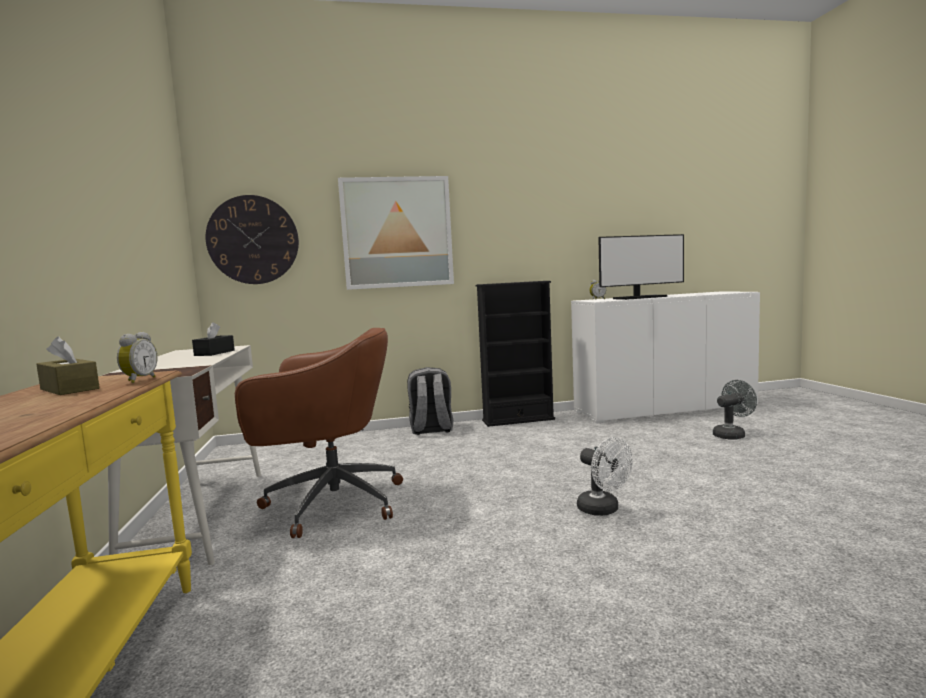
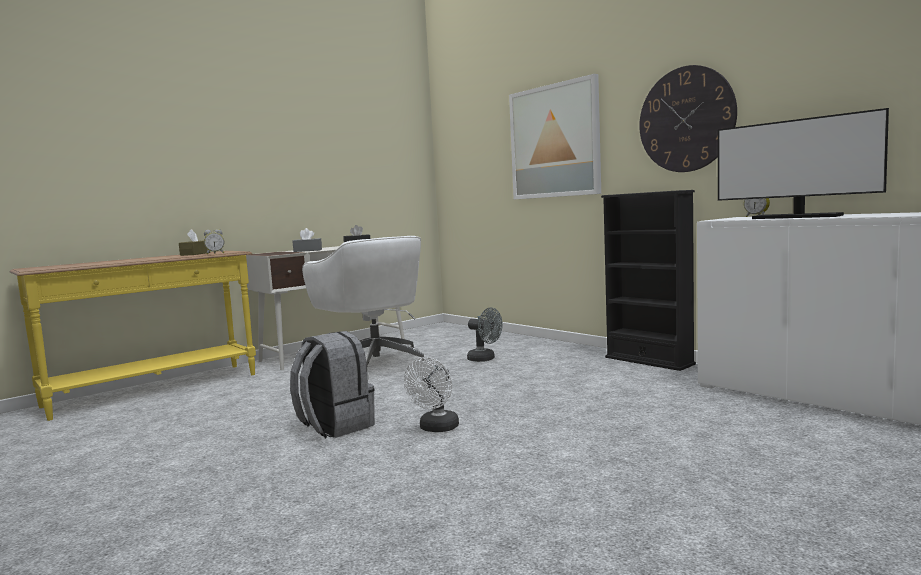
camera: 60 degrees right, 0 degrees up
wall clock [206,195,299,284] -> wall clock moved to [639,65,737,172]
brown office chair [235,328,403,538] -> white office chair [302,236,430,380]
grey backpack [407,367,453,435] -> grey backpack moved to [290,331,375,438]
grey fan [713,380,757,440] -> grey fan moved to [467,307,503,362]
none -> grey tissue box [293,228,322,252]

